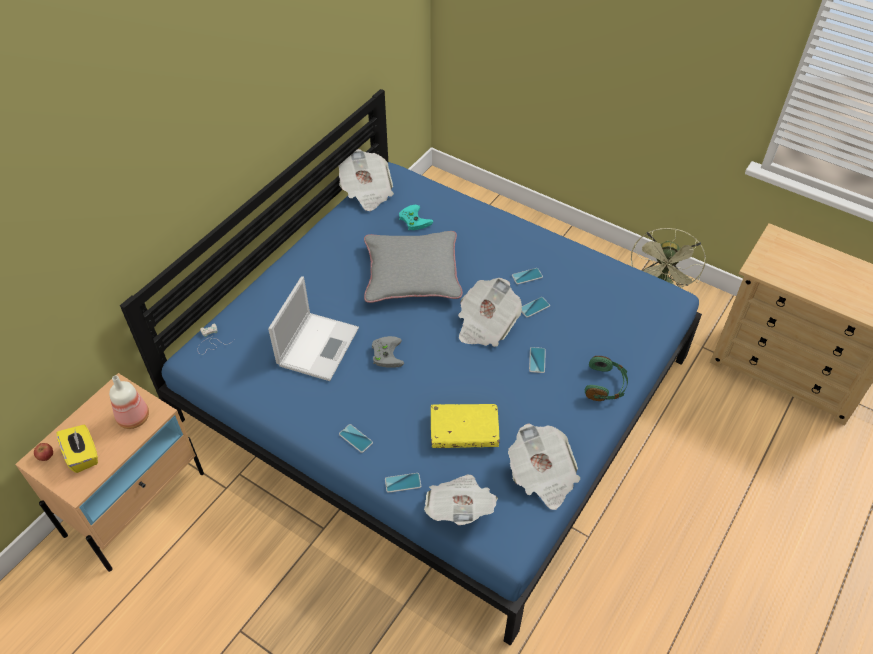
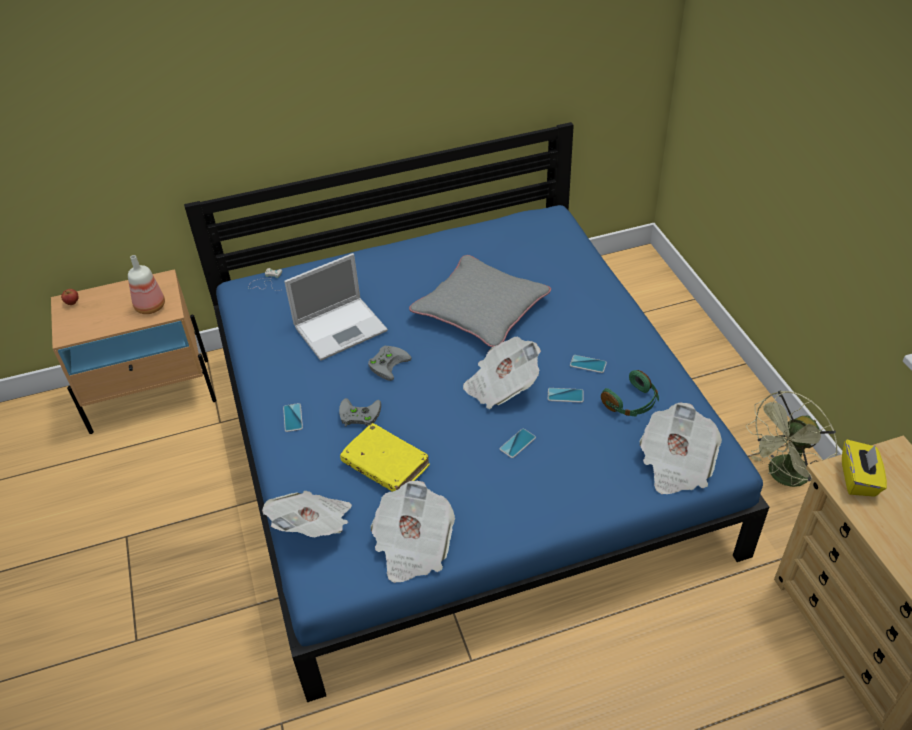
camera: 40 degrees right, 5 degrees down
yellow tissue box [56,425,98,473] -> yellow tissue box moved to [842,440,887,497]
newspaper [338,149,394,211] -> newspaper moved to [640,403,722,494]
phone [385,473,421,493] -> none
turquoise game controller [399,205,433,230] -> none
green headphones [585,356,628,401] -> green headphones moved to [601,370,659,417]
none -> grey game controller [339,398,381,427]

